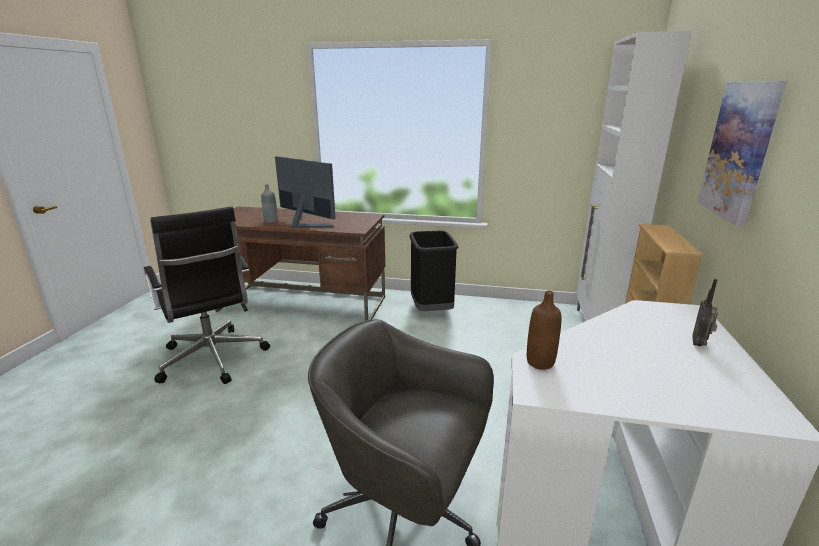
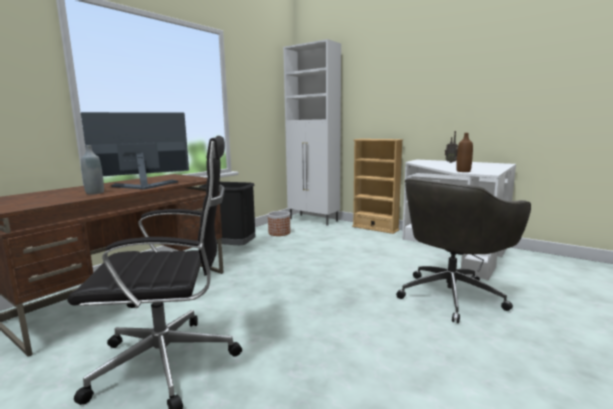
camera: 65 degrees left, 10 degrees down
picture [697,81,787,226] -> none
none -> planter [268,211,290,236]

